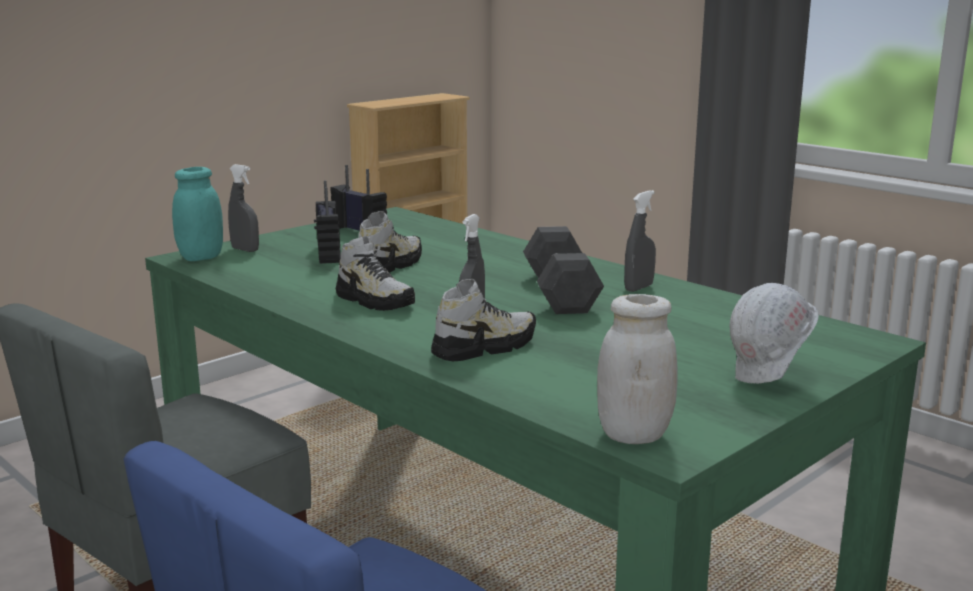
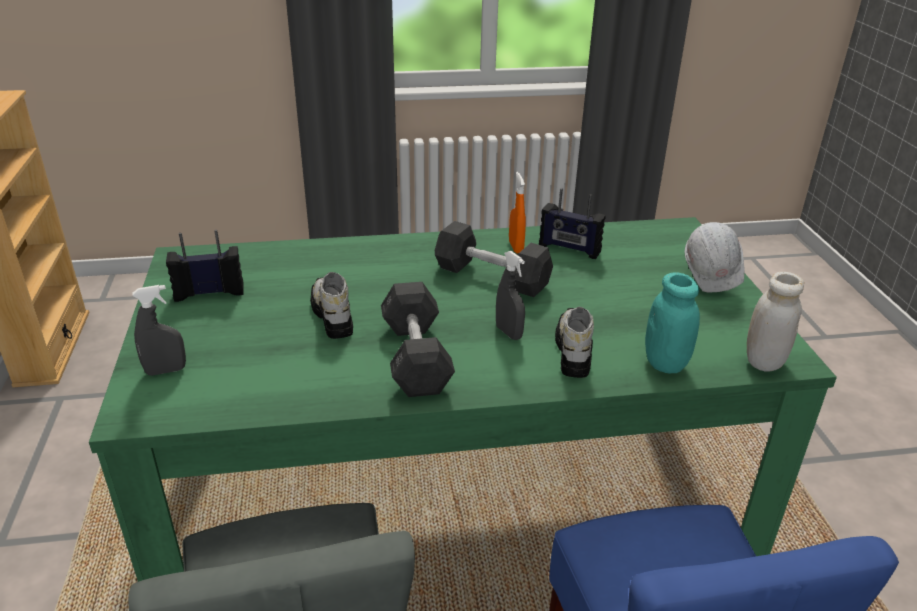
camera: 55 degrees left, 15 degrees up
turquoise jar [172,167,223,261] -> turquoise jar moved to [645,272,700,373]
radio [314,180,341,264] -> radio moved to [539,188,606,259]
shoe [336,236,415,311] -> grey dumbbell [381,282,455,397]
grey spray bottle [624,190,656,292] -> orange spray bottle [509,172,526,253]

